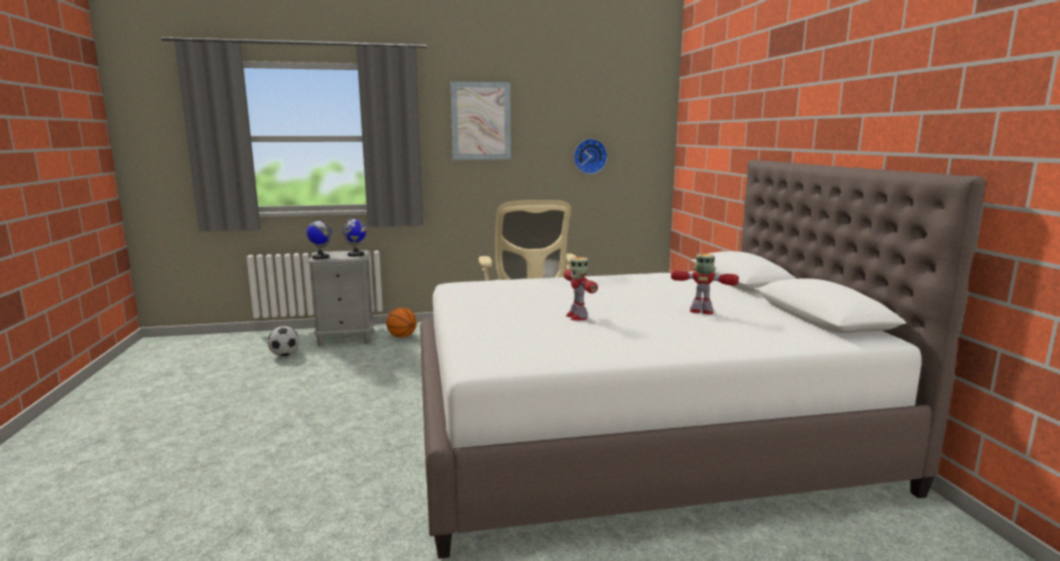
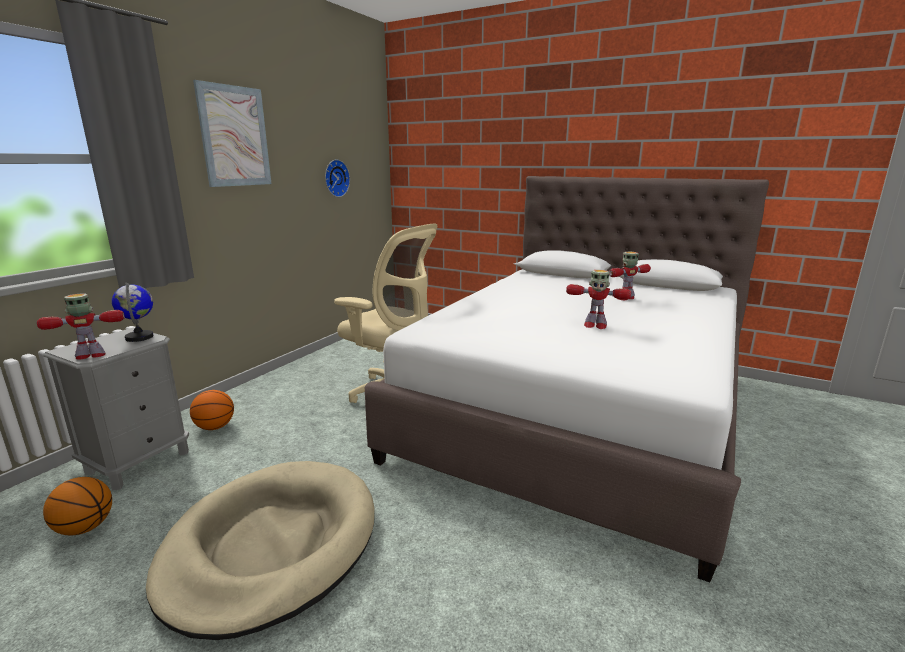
camera: 50 degrees left, 5 degrees up
football [268,326,299,356] -> basketball [43,477,112,536]
globe [306,218,331,259] -> toy robot [37,294,124,360]
none -> beige dog bed [146,461,375,640]

